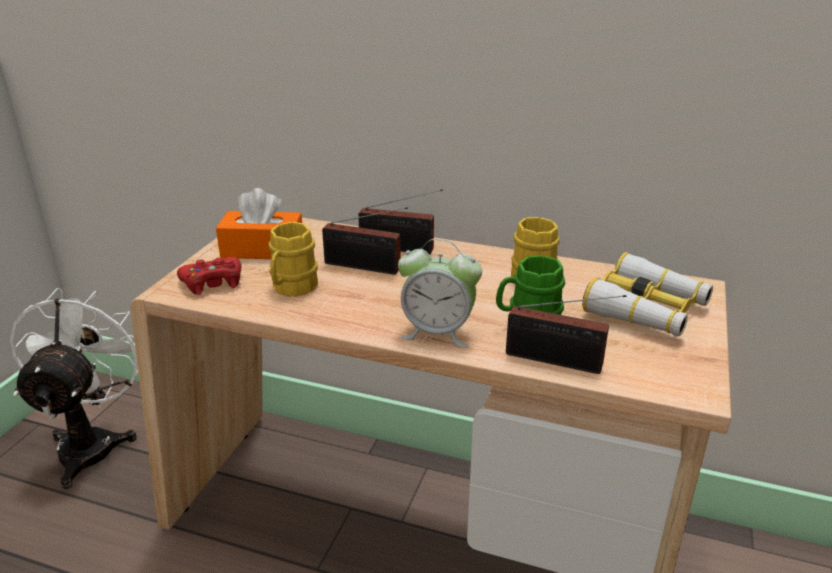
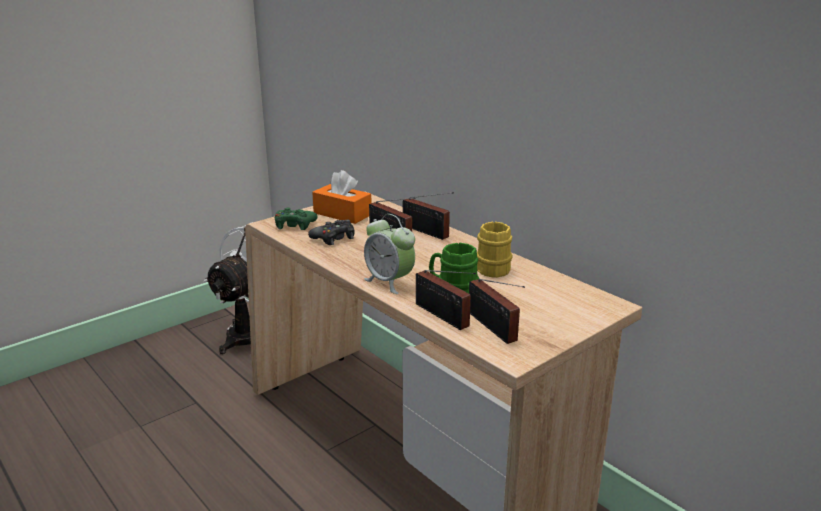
camera: 30 degrees right, 5 degrees down
red game controller [177,257,241,295] -> green game controller [275,208,317,230]
yellow mug [269,222,318,297] -> black game controller [308,220,355,245]
binoculars [582,252,713,336] -> none
none -> radio [469,279,525,344]

